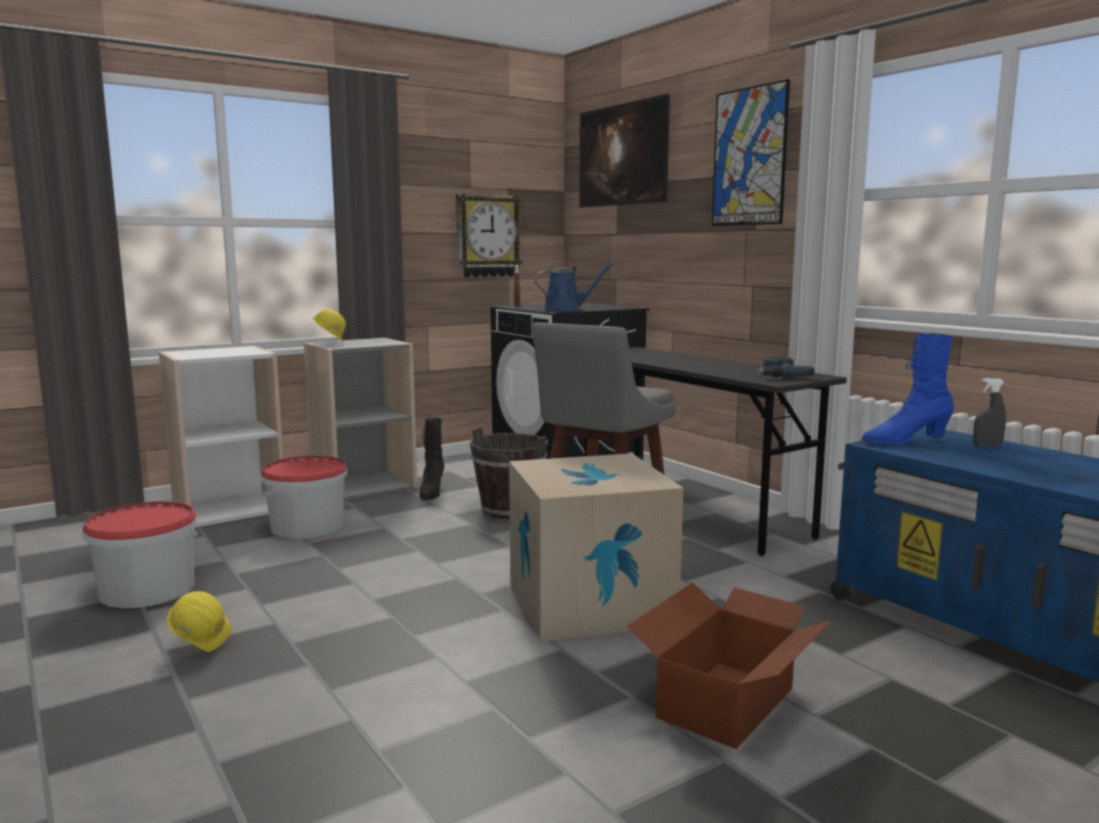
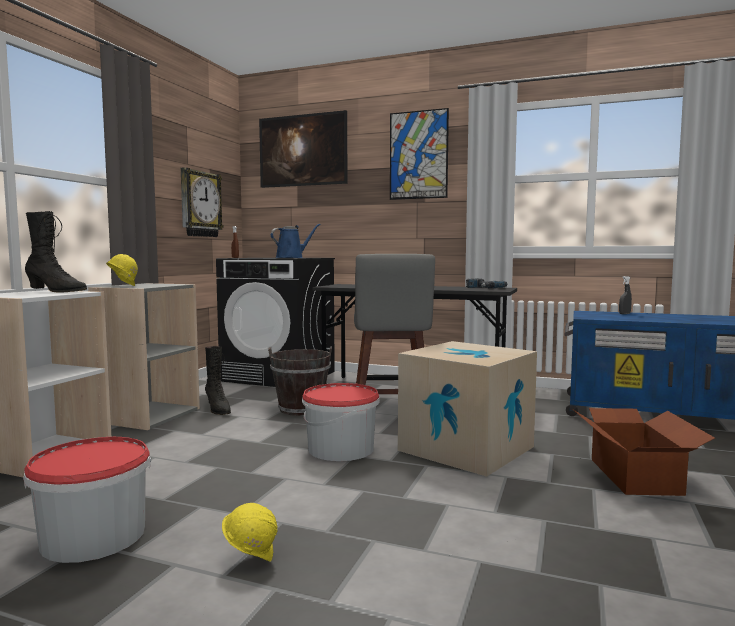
camera: 35 degrees left, 5 degrees down
bucket [261,456,347,539] -> bucket moved to [302,383,380,461]
blue boot [861,333,954,445] -> none
none -> black boot [25,211,87,293]

